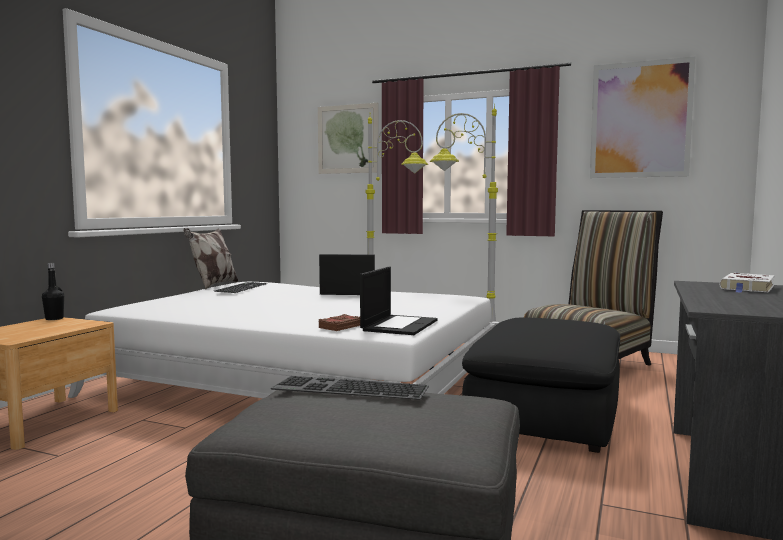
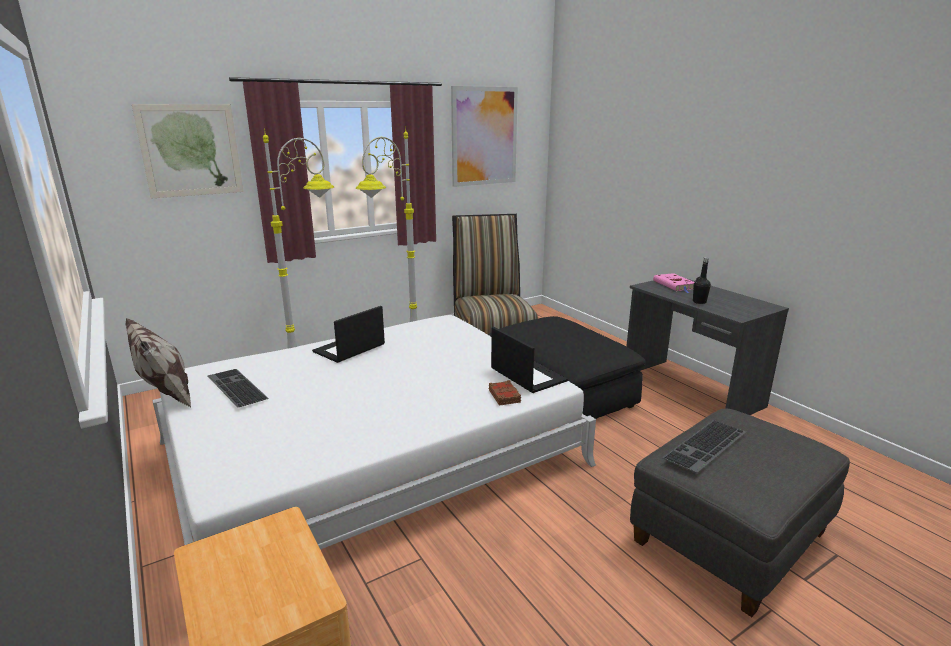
camera: 55 degrees left, 15 degrees up
black bottle [42,263,64,320] -> black bottle moved to [693,257,711,304]
white book [719,273,775,293] -> pink book [653,273,694,293]

